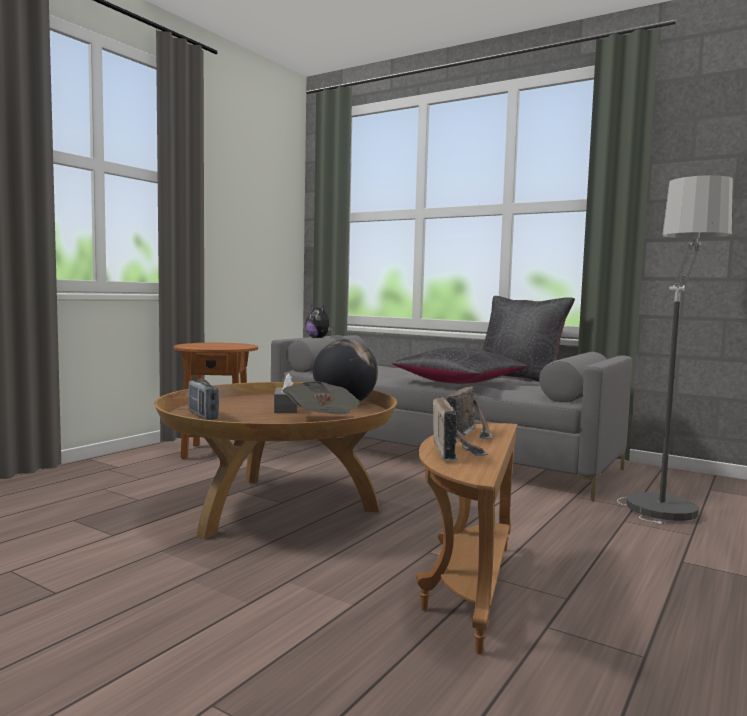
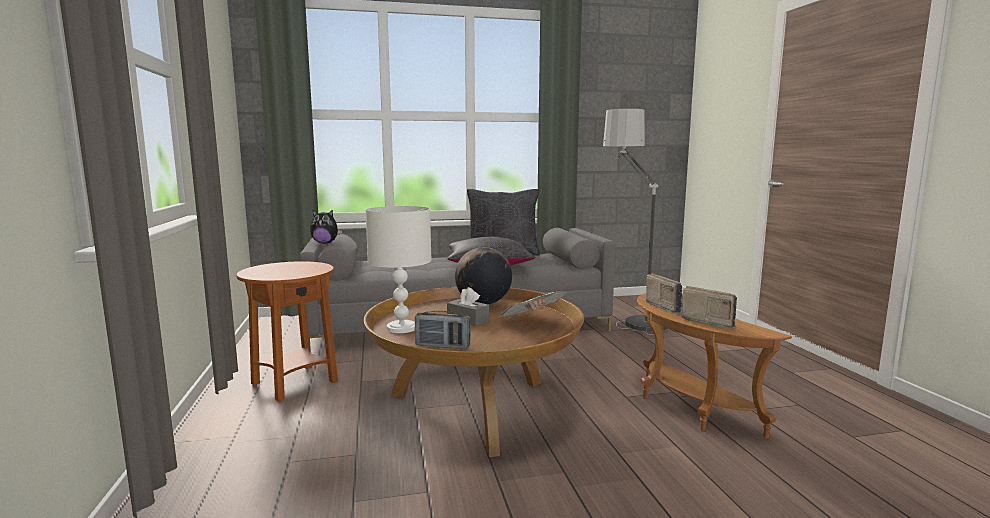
camera: 45 degrees left, 5 degrees up
none -> white table lamp [365,206,432,333]

